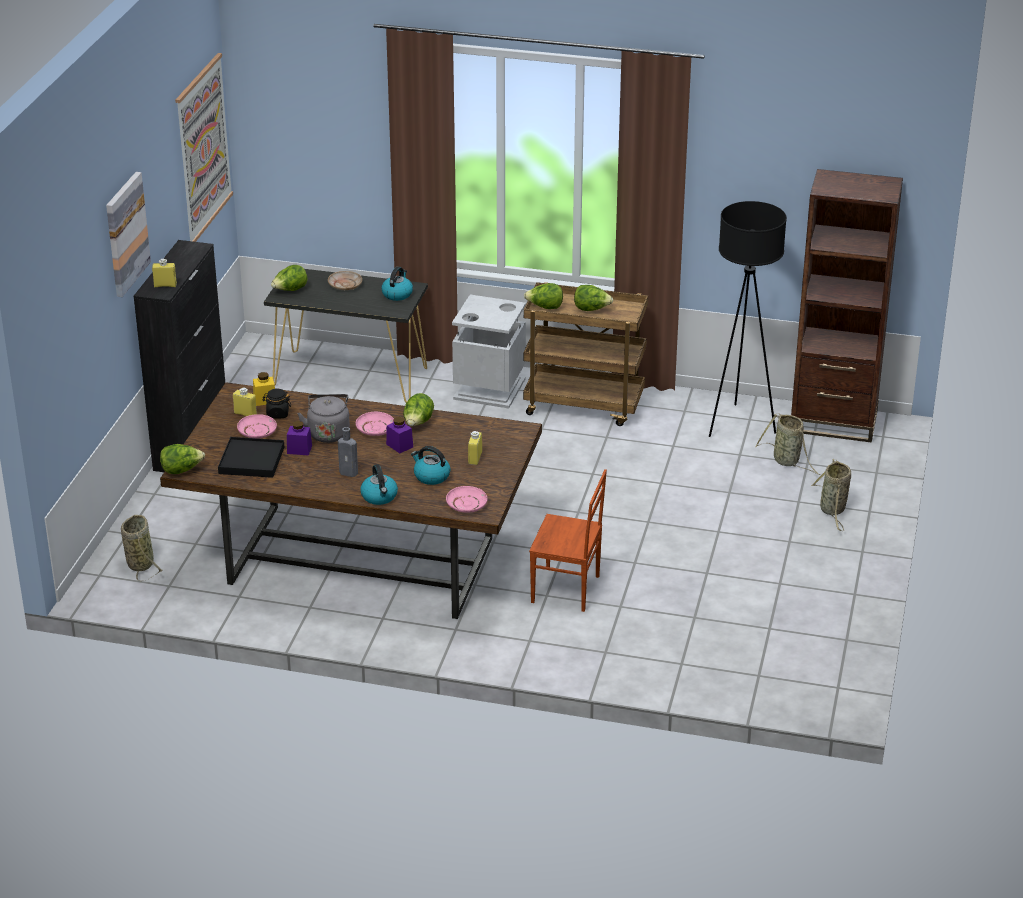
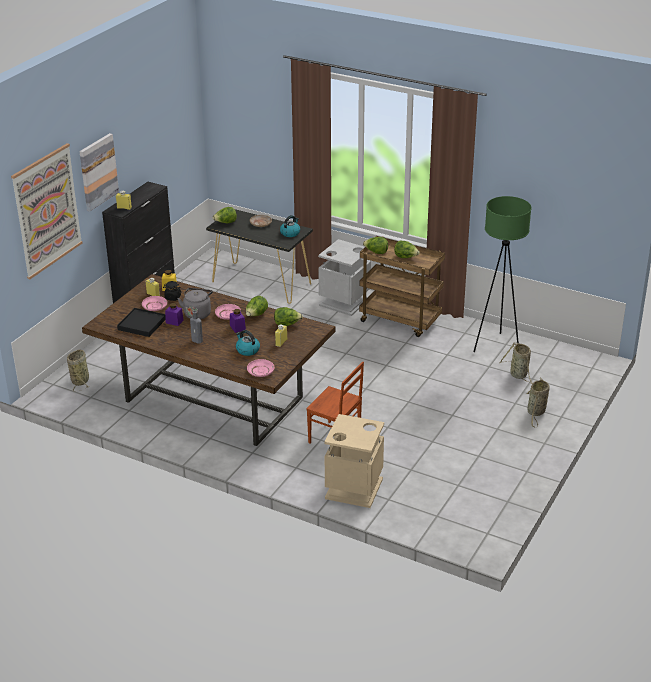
camera: 15 degrees right, 0 degrees up
lettuce [160,444,205,474] -> lettuce moved to [274,307,303,326]
picture [175,53,233,242] -> picture moved to [11,143,82,279]
kettle [360,464,398,505] -> none
black floor lamp [709,201,787,437] -> green floor lamp [473,196,532,352]
brown bookcase [791,169,903,442] -> none
none -> beige trash can [324,414,384,508]

